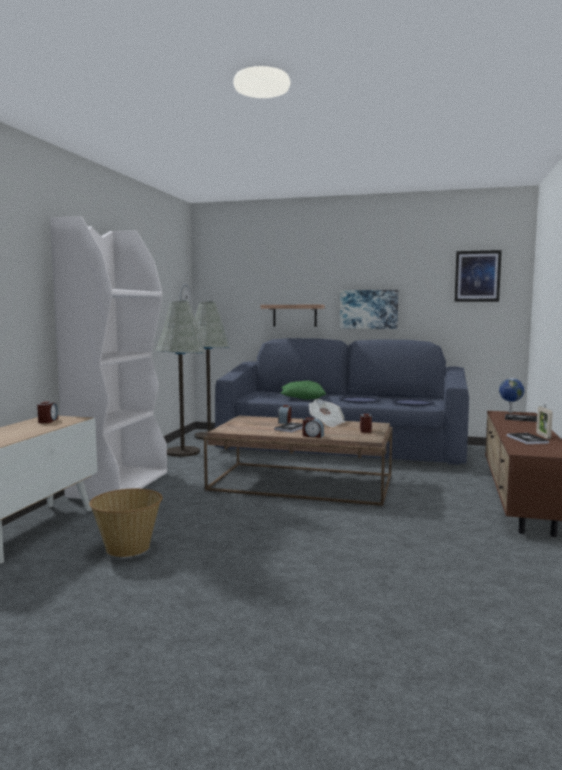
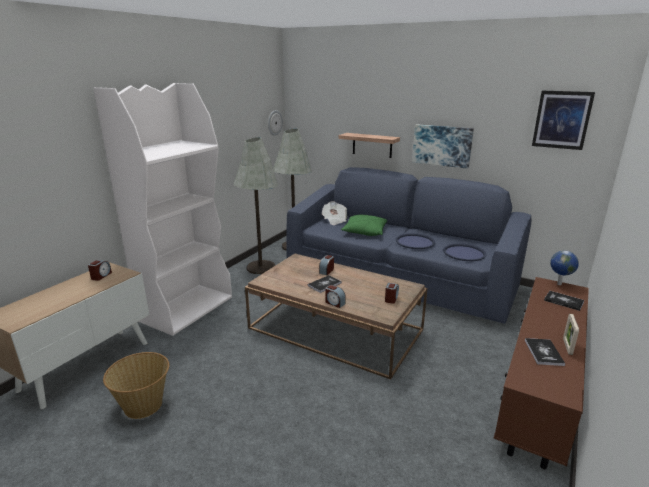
camera: 15 degrees right, 15 degrees up
newspaper [309,399,345,427] -> newspaper moved to [322,201,347,225]

